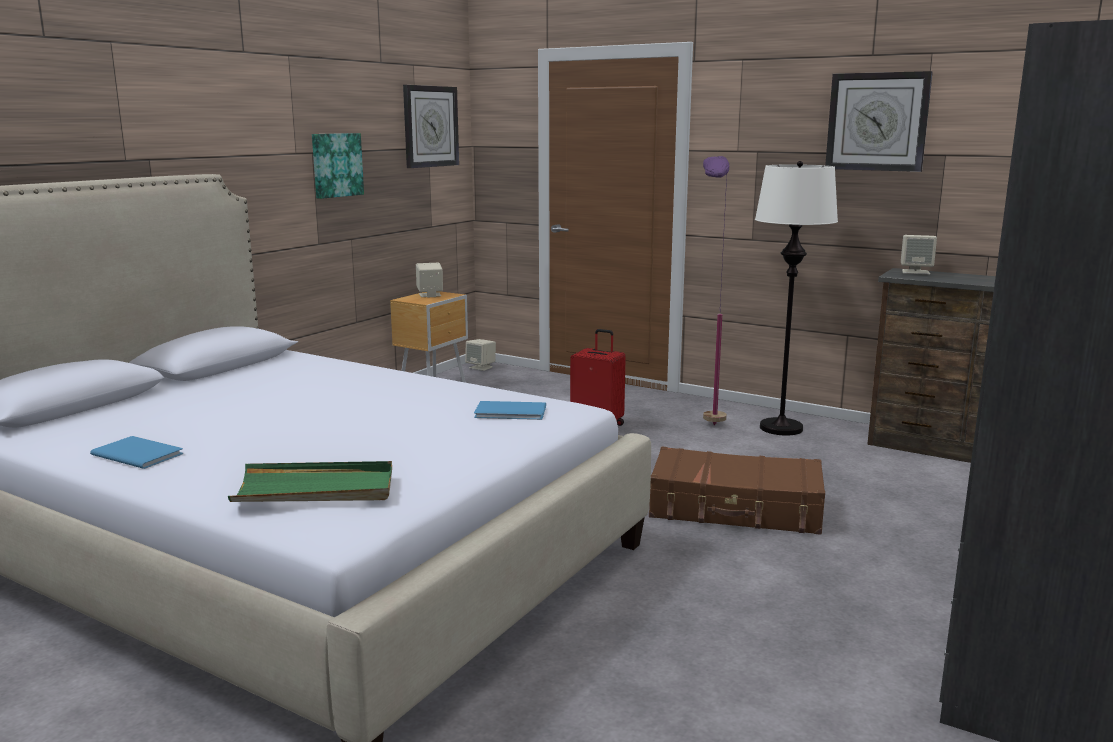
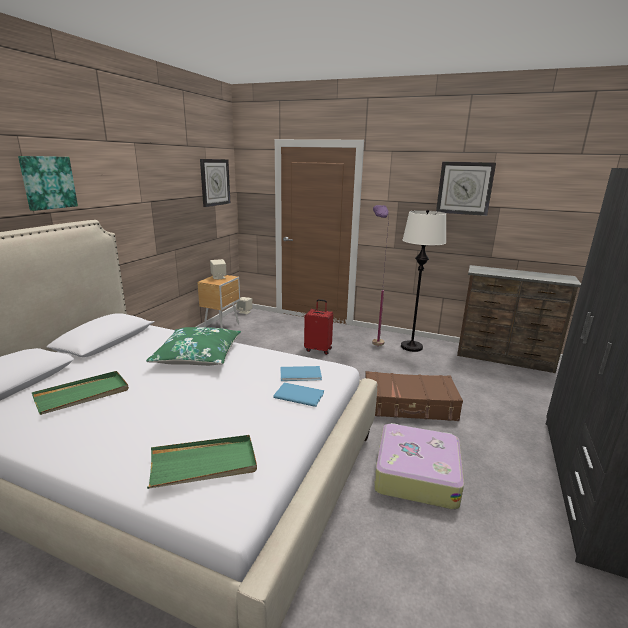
camera: 10 degrees left, 5 degrees up
blue book [90,436,183,469] -> blue book moved to [273,383,324,407]
picture [312,133,364,199] -> picture moved to [18,156,78,211]
beige speaker [901,235,937,275] -> none
none -> green tray [32,371,129,415]
none -> green pillow [146,327,241,366]
none -> suitcase [374,423,464,510]

